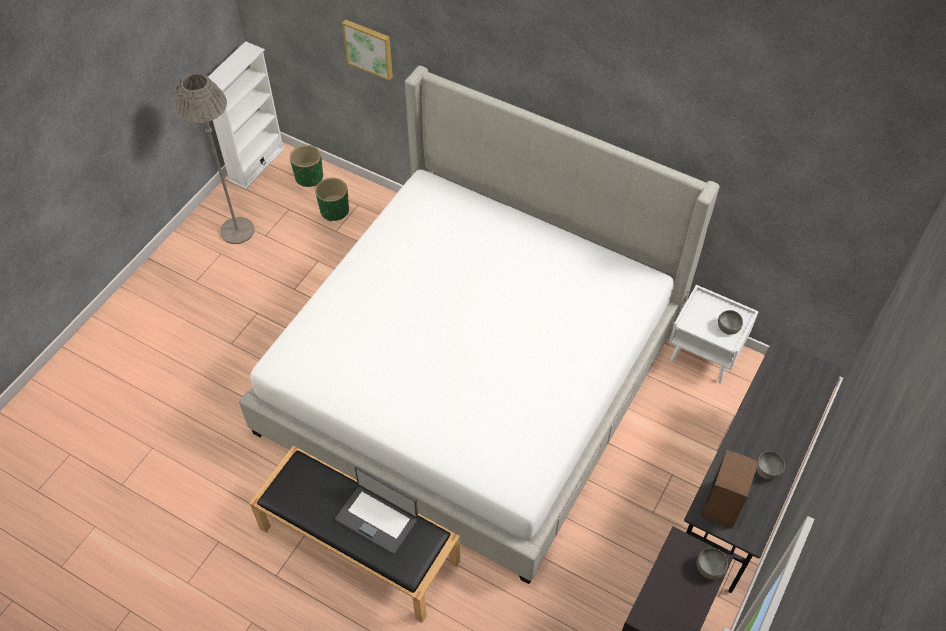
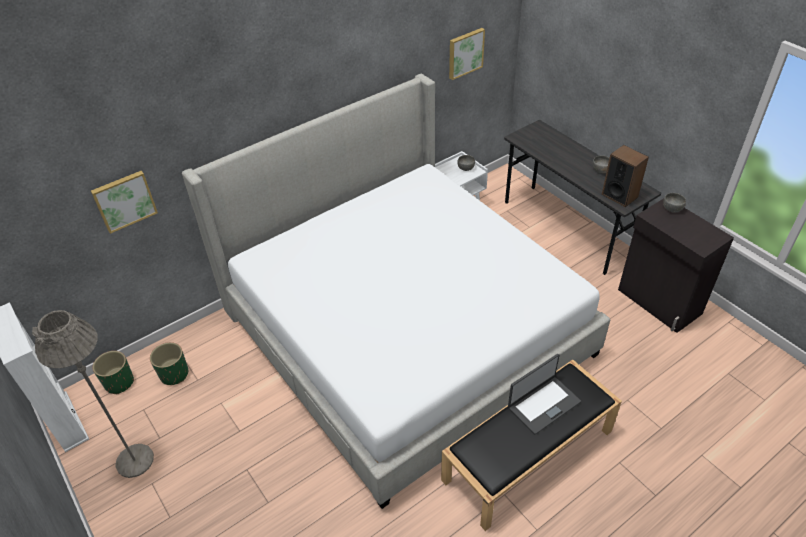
camera: 65 degrees left, 10 degrees down
none -> picture [449,28,485,80]

